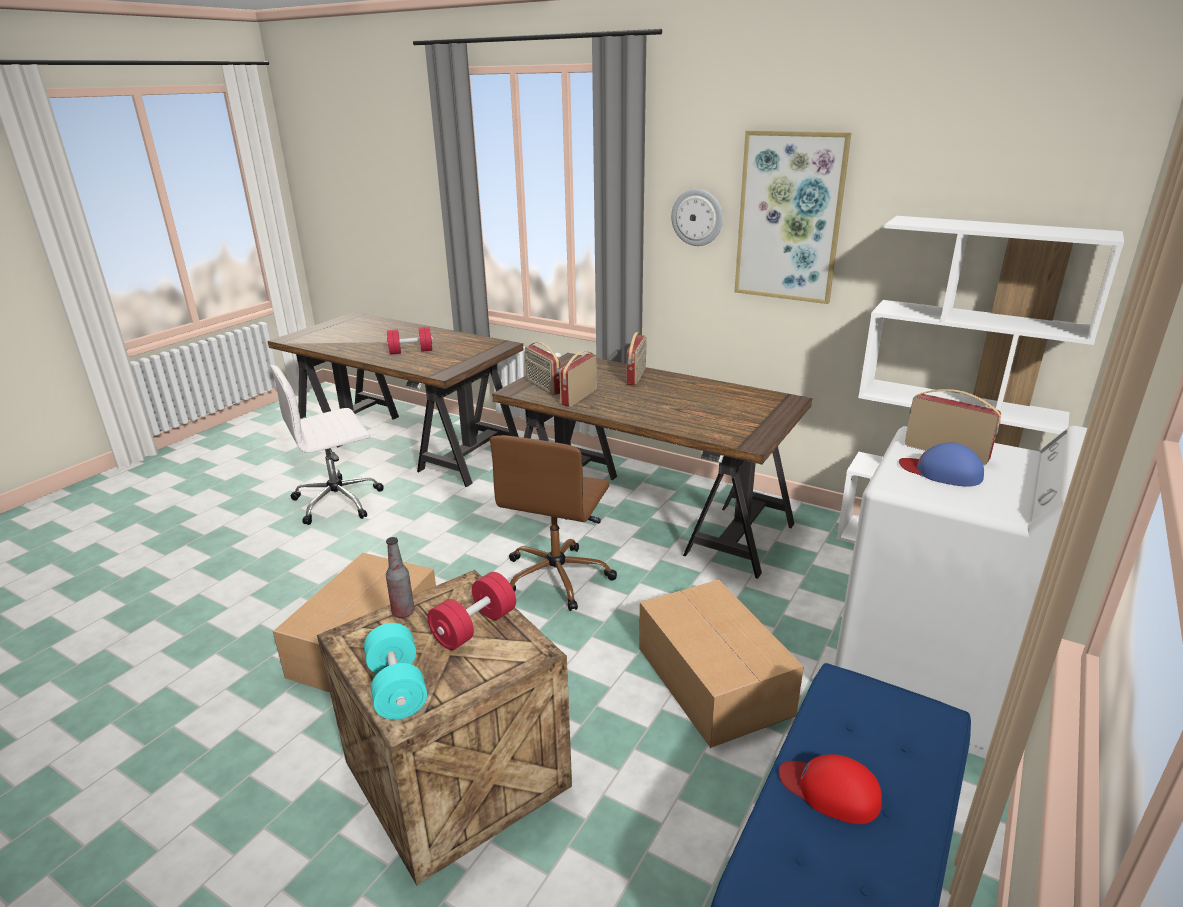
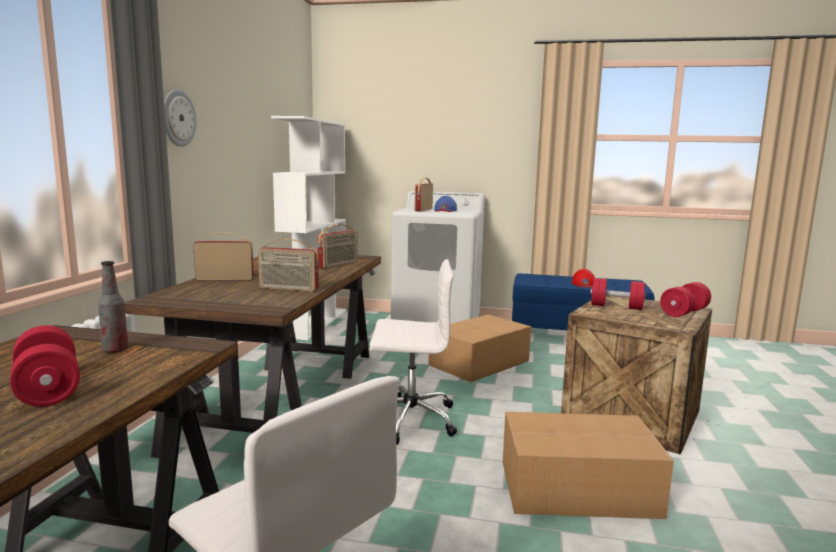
camera: 110 degrees left, 15 degrees down
turquoise dumbbell [364,623,427,720] -> red dumbbell [660,282,711,317]
bottle [386,537,415,618] -> bottle moved to [98,261,128,353]
brown office chair [490,435,617,611] -> white office chair [370,259,457,445]
radio [525,342,561,395] -> radio moved to [317,224,358,269]
picture [734,130,852,304] -> none

